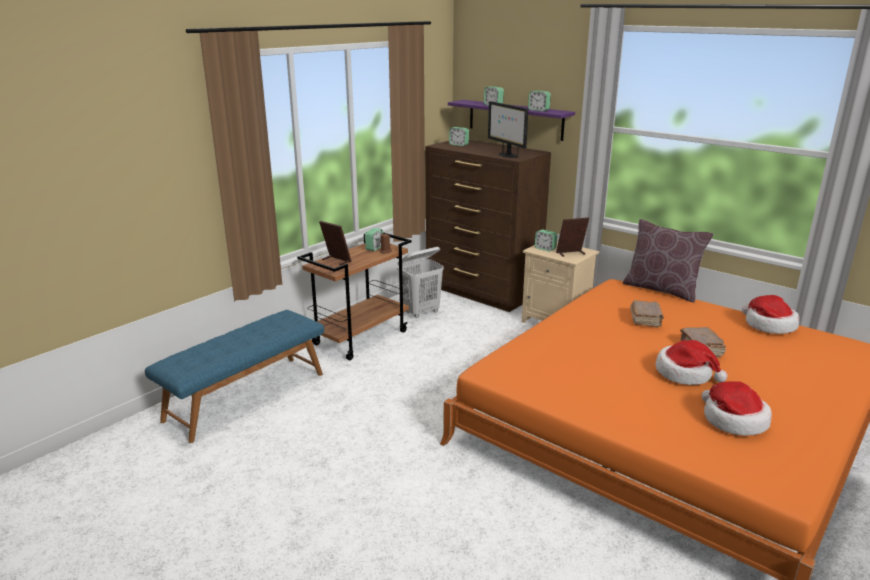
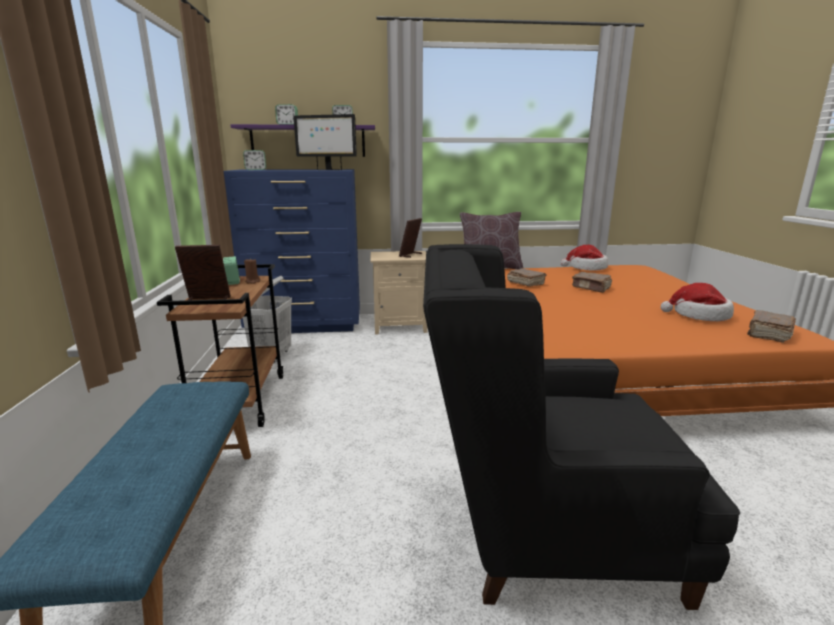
camera: 45 degrees left, 5 degrees down
brown dresser [425,140,551,312] -> blue dresser [224,169,360,333]
alarm clock [535,229,557,252] -> none
hat [655,340,728,385] -> none
none -> black armchair [423,244,740,610]
none -> brown book [747,310,796,343]

